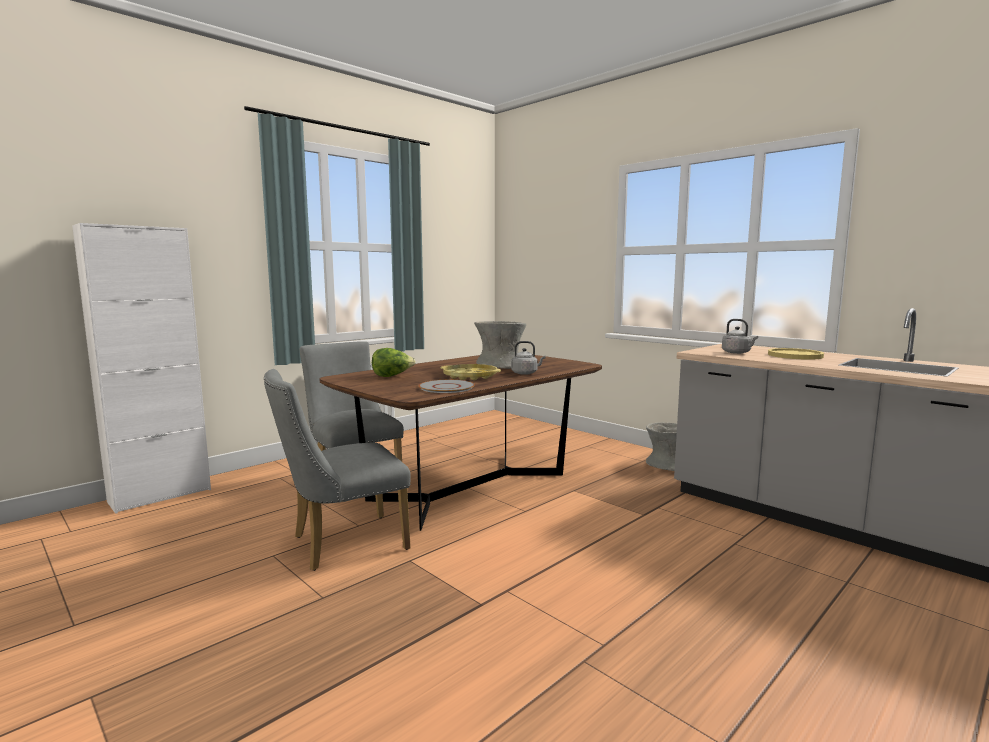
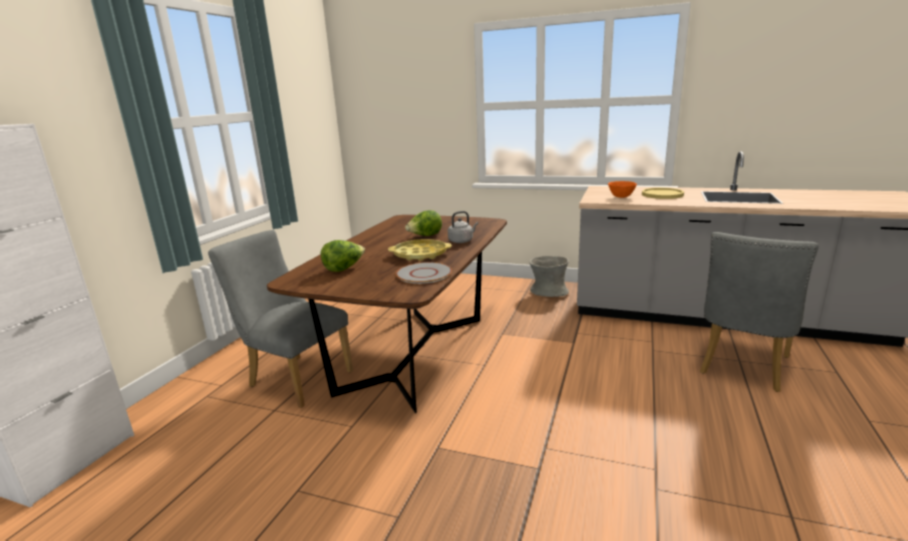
camera: 25 degrees left, 10 degrees up
grey chair [264,369,411,571] -> grey chair moved to [700,232,819,392]
grey vase [474,321,526,369] -> lettuce [405,210,442,236]
grey kettle [722,319,758,354] -> orange bowl [608,181,637,198]

